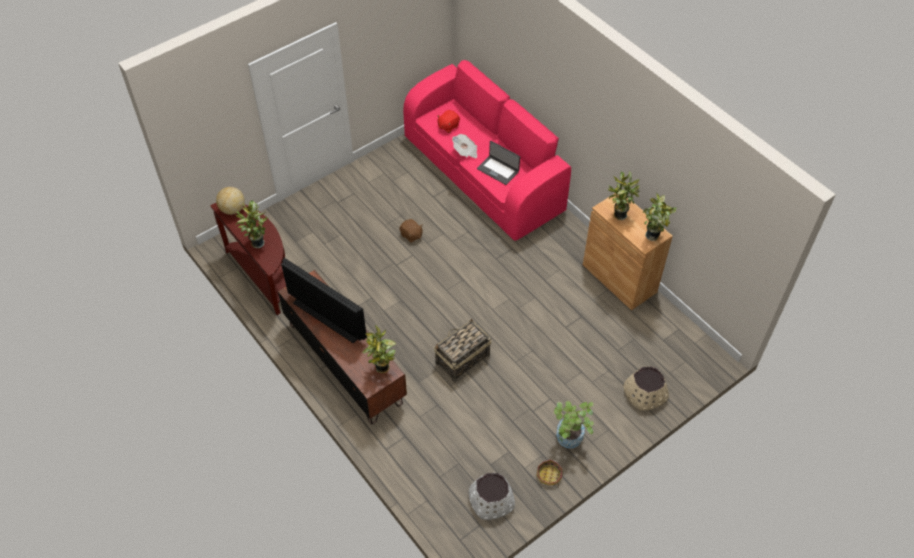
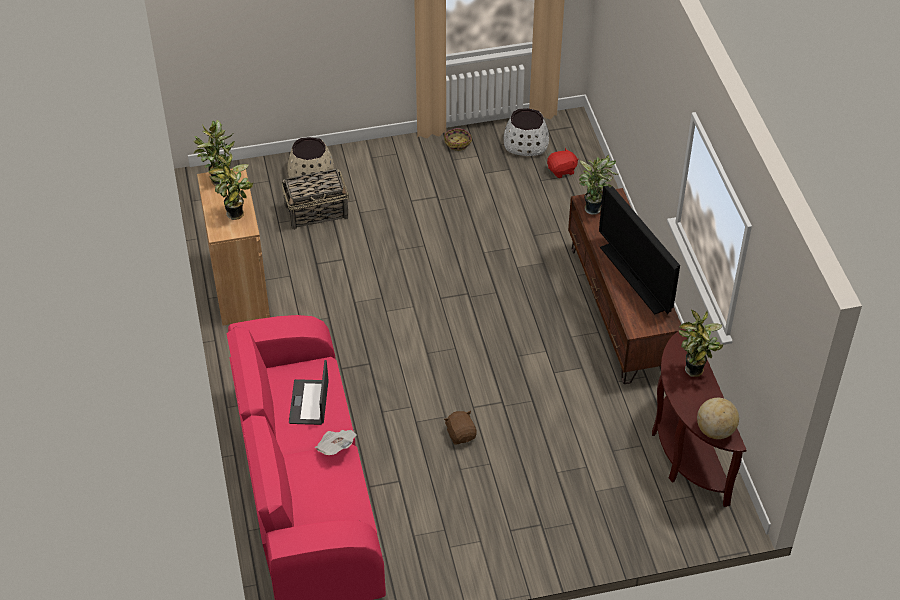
camera: 155 degrees left, 5 degrees down
basket [434,319,491,382] -> basket moved to [282,169,349,230]
red plush toy [437,110,460,133] -> red plush toy moved to [547,148,578,178]
laptop [477,141,520,185] -> laptop turned 150 degrees counterclockwise [289,360,329,425]
potted plant [554,401,594,448] -> none

